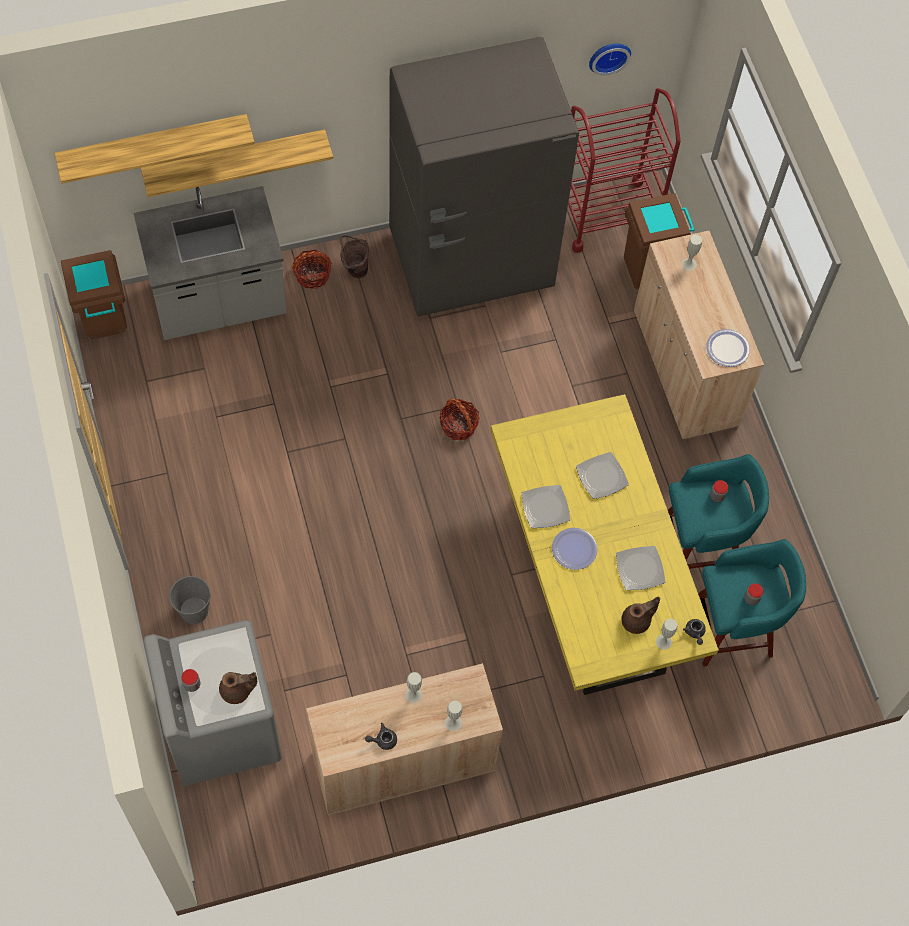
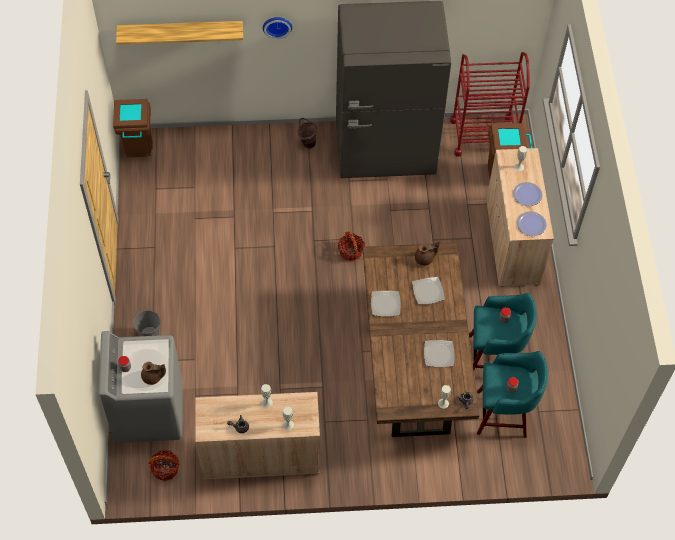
camera: 15 degrees right, 5 degrees down
grey counter [133,186,287,340] -> none
shelf [141,129,333,197] -> none
basket [292,250,332,289] -> basket moved to [148,450,179,481]
yellow dining table [491,394,719,695] -> brown dining table [363,243,479,437]
plate [552,528,597,570] -> plate moved to [513,182,542,206]
wall clock [589,43,631,76] -> wall clock moved to [263,17,292,39]
brown teapot [621,597,660,634] -> brown teapot moved to [415,242,440,266]

